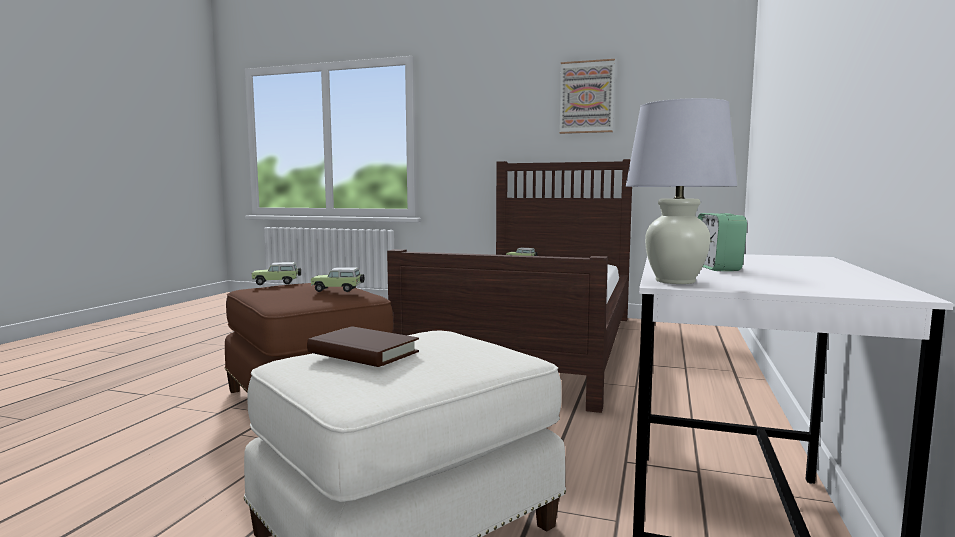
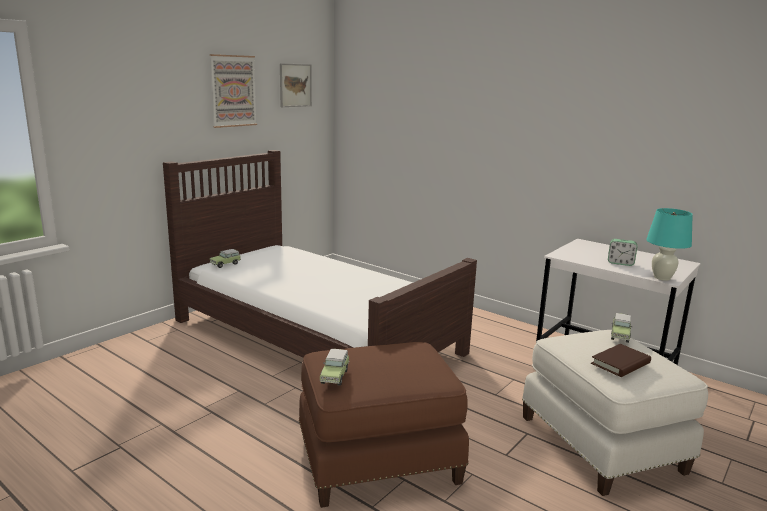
camera: 70 degrees left, 10 degrees up
toy car [311,268,365,292] -> toy car moved to [611,313,633,343]
white table lamp [626,98,737,284] -> turquoise table lamp [646,208,693,281]
none -> picture [280,63,312,107]

